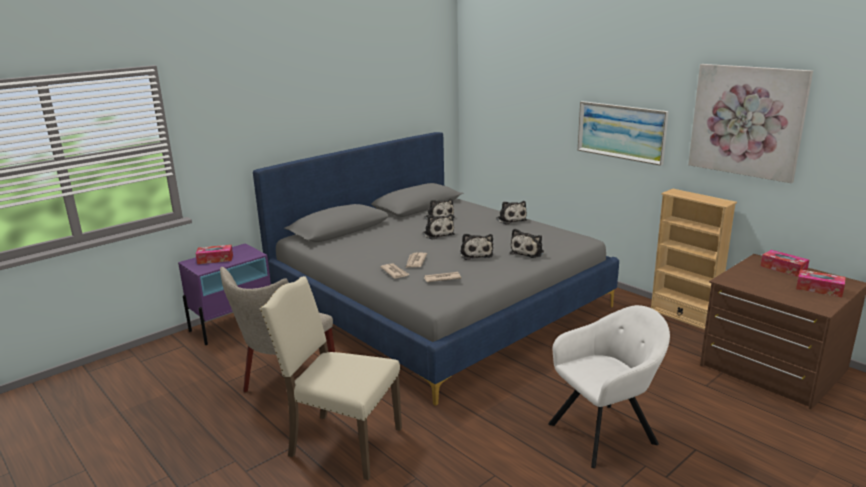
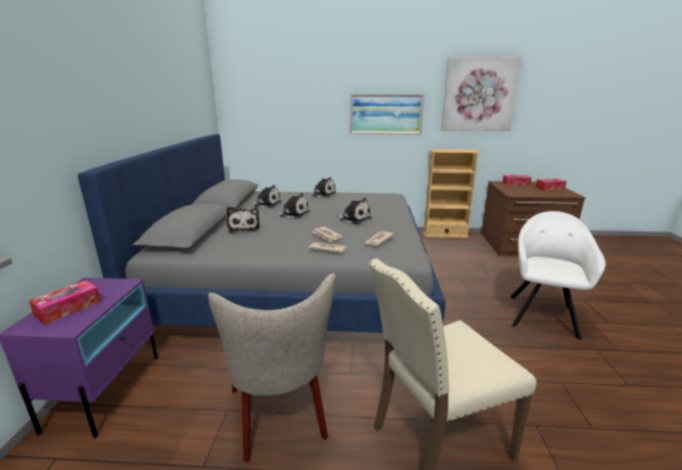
camera: 45 degrees left, 0 degrees up
plush toy [510,229,544,258] -> plush toy moved to [227,207,260,233]

